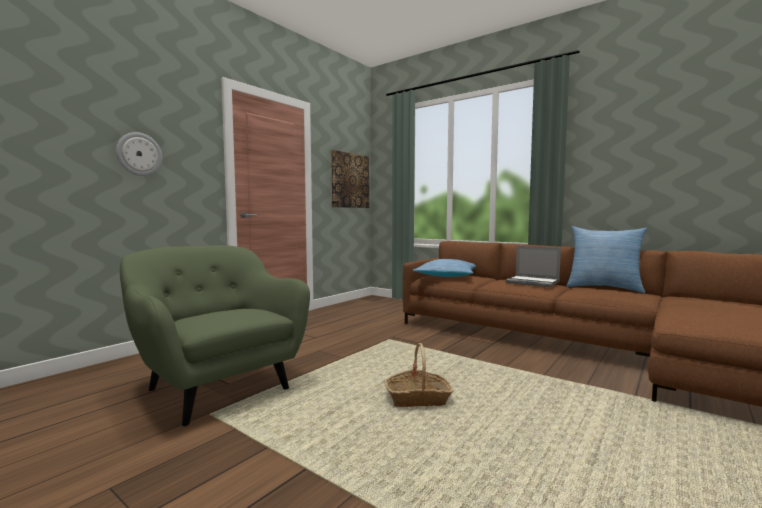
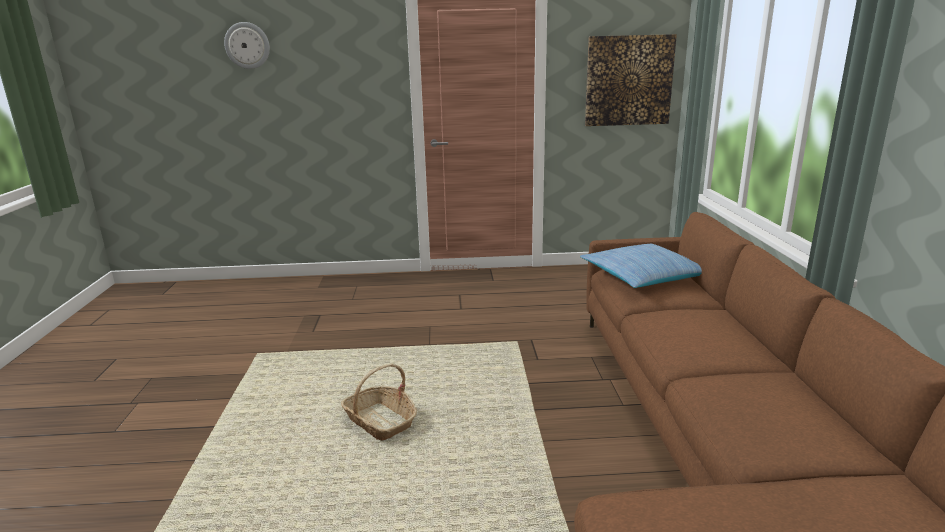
camera: 50 degrees right, 15 degrees up
wall clock [116,132,162,176] -> wall clock moved to [224,22,270,69]
green armchair [120,245,310,426] -> none
laptop [505,246,561,287] -> none
pillow [566,226,647,293] -> none

